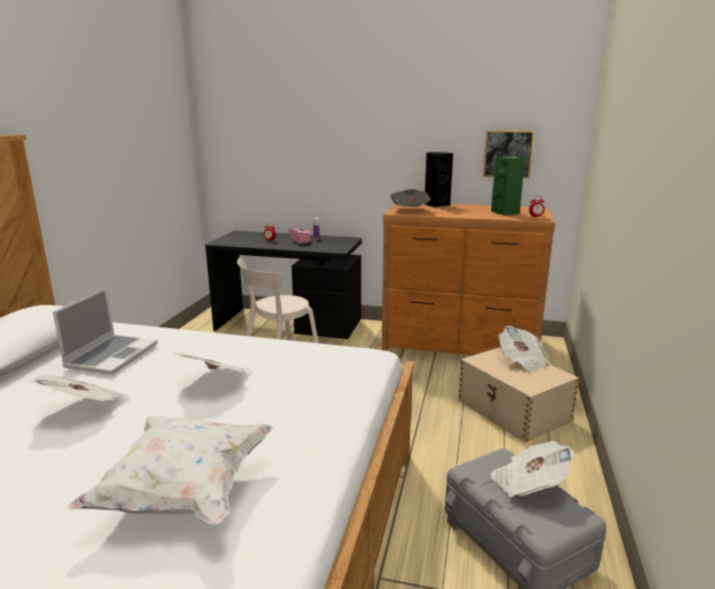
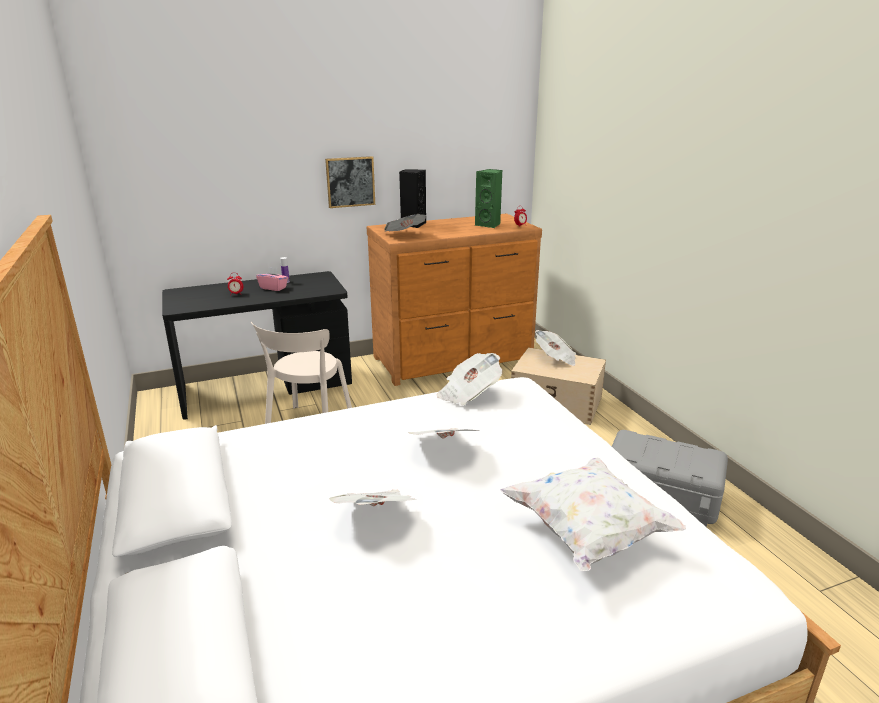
camera: 35 degrees left, 5 degrees up
laptop [53,288,158,374] -> none
picture [483,130,534,178] -> picture moved to [325,156,375,208]
newspaper [491,441,575,498] -> newspaper moved to [437,353,502,405]

